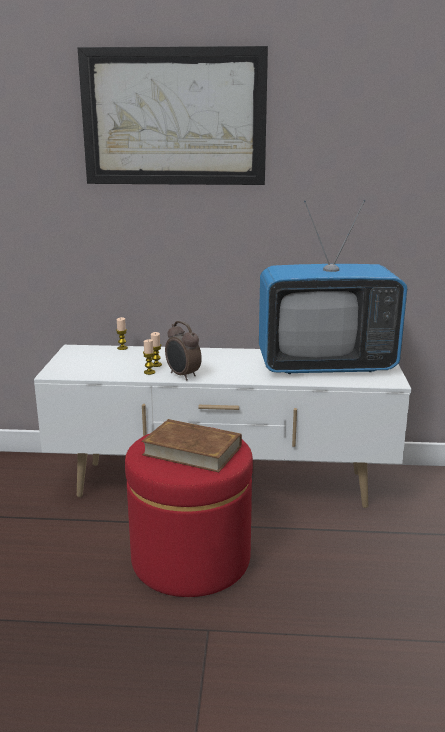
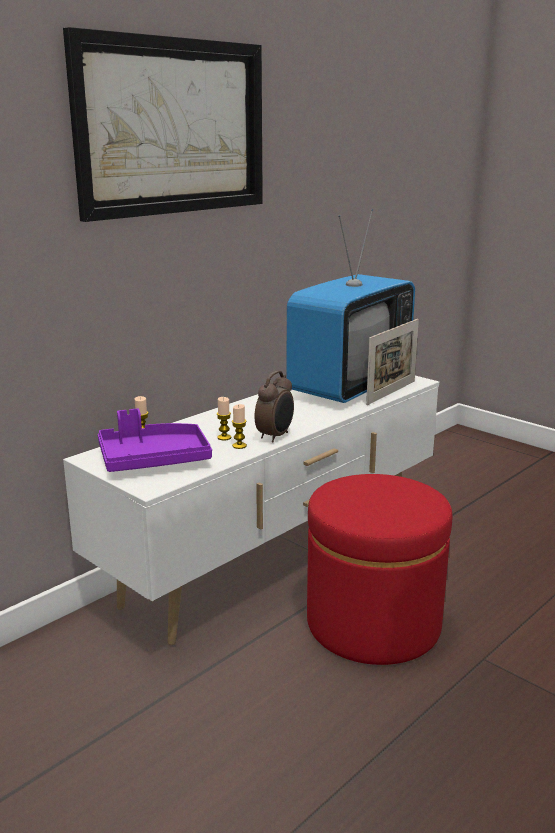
camera: 50 degrees left, 0 degrees up
brown book [141,419,242,472] -> none
alarm clock [165,321,202,380] -> alarm clock turned 60 degrees counterclockwise [255,371,294,443]
none -> purple tray [98,409,212,472]
none -> picture frame [366,319,419,405]

